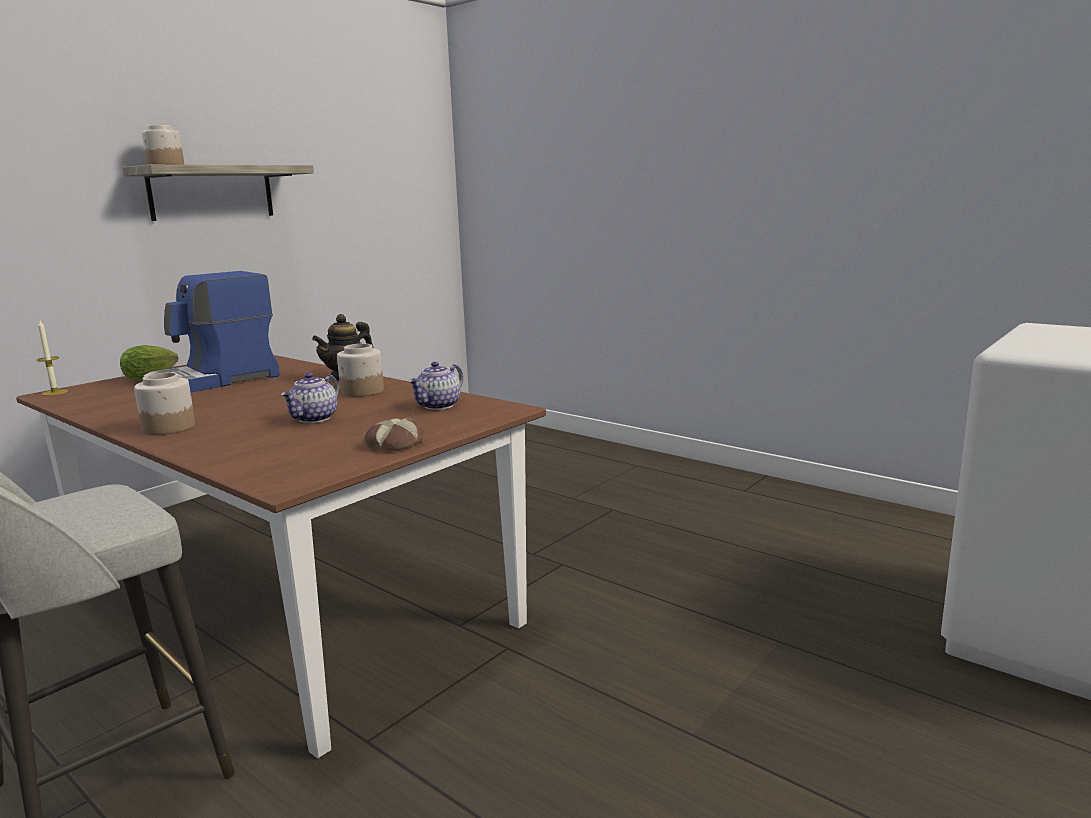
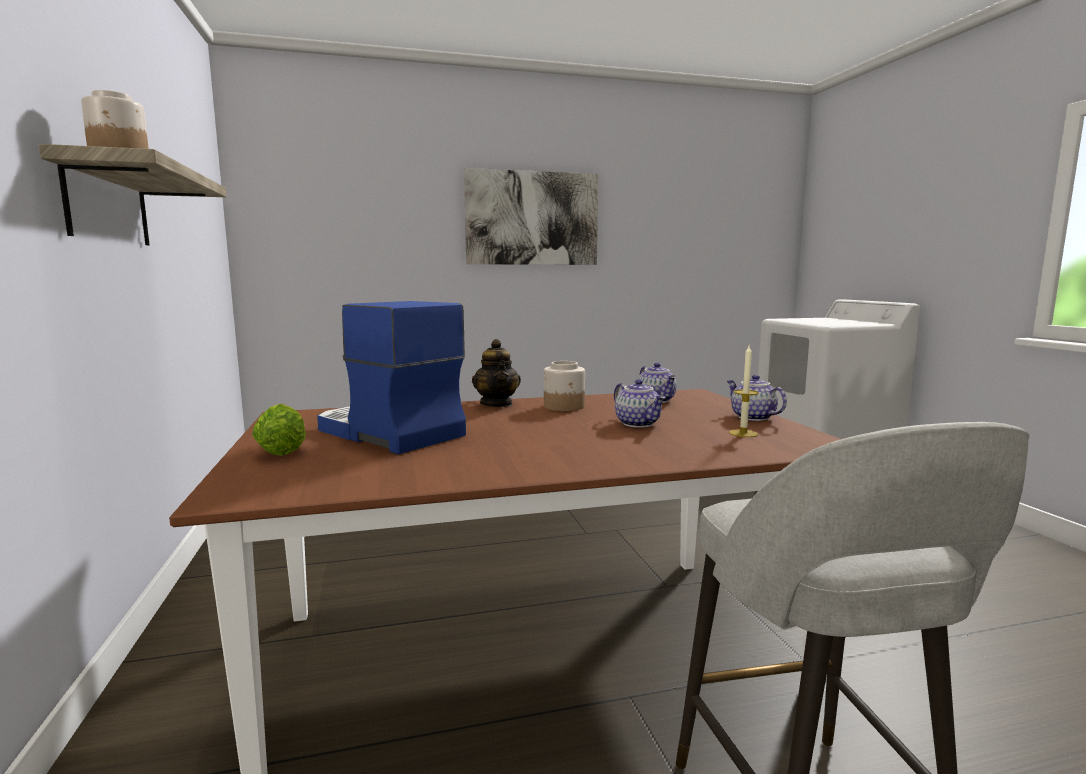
camera: 55 degrees left, 5 degrees down
candle [37,319,68,396] -> candle moved to [729,346,759,437]
jar [134,372,195,435] -> none
coffee machine [143,271,280,392] -> coffee machine turned 135 degrees clockwise [317,301,466,454]
bread [364,418,424,452] -> teapot [727,375,787,421]
none -> picture [464,168,598,265]

